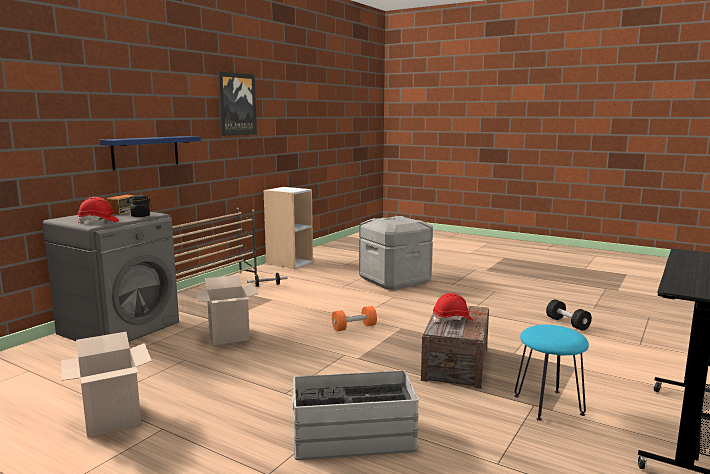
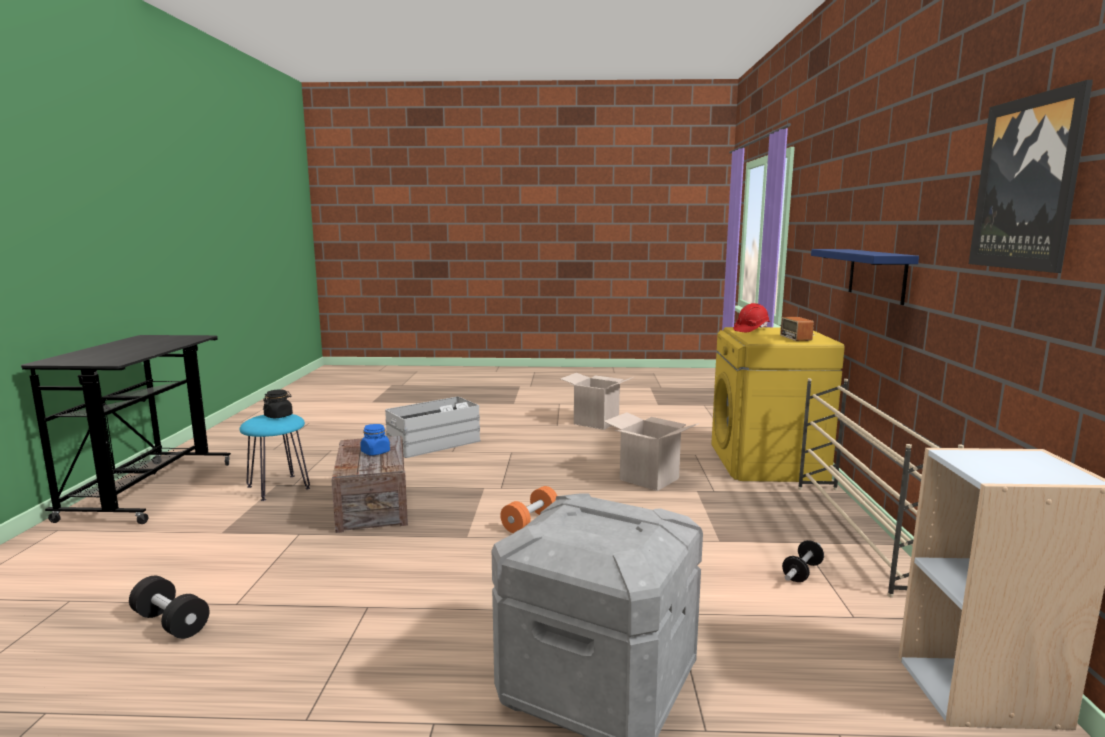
camera: 150 degrees right, 0 degrees up
grey washing machine [43,212,179,342] -> yellow washing machine [711,327,845,482]
black jar [127,195,152,217] -> black jar moved to [263,389,293,418]
red hard hat [433,293,473,323] -> blue jar [361,424,390,456]

